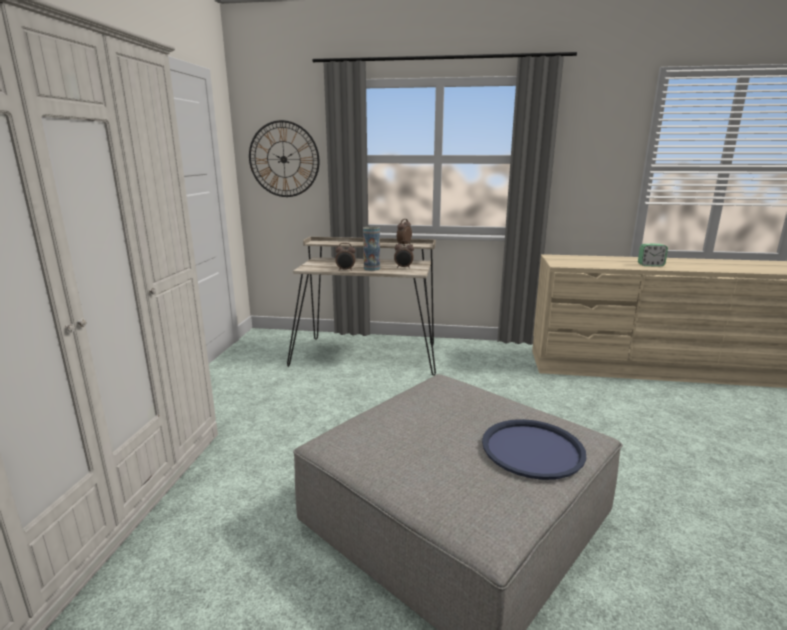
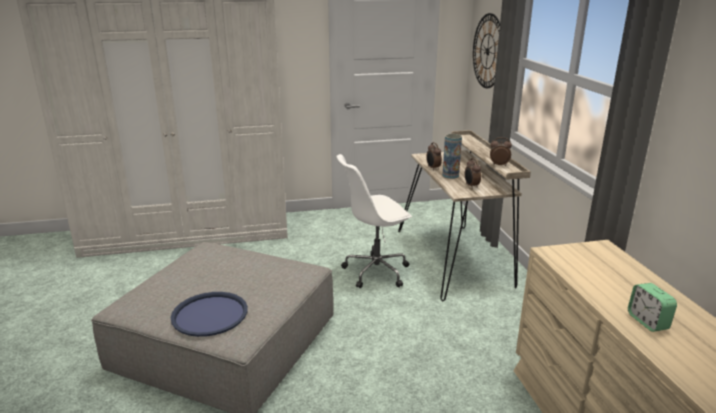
camera: 70 degrees right, 5 degrees up
none -> white office chair [336,154,412,288]

